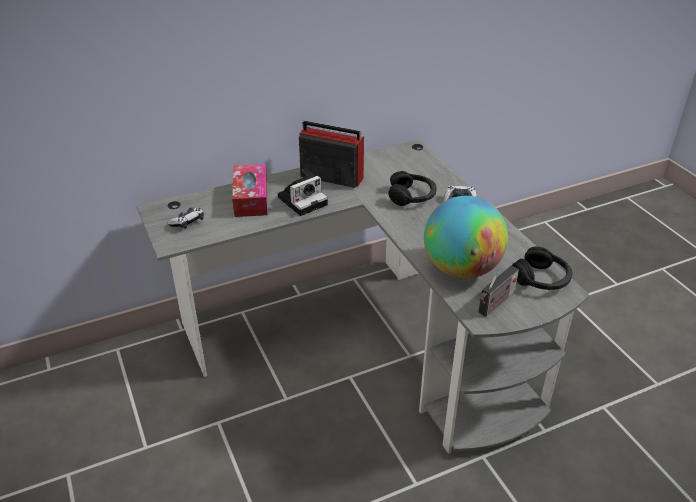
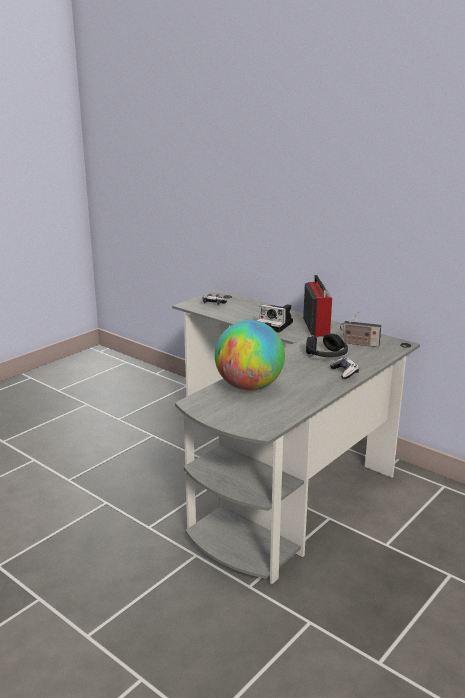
camera: 65 degrees right, 15 degrees down
tissue box [232,164,268,217] -> none
radio [479,265,519,317] -> radio moved to [340,312,381,347]
black headphones [512,246,573,290] -> none

